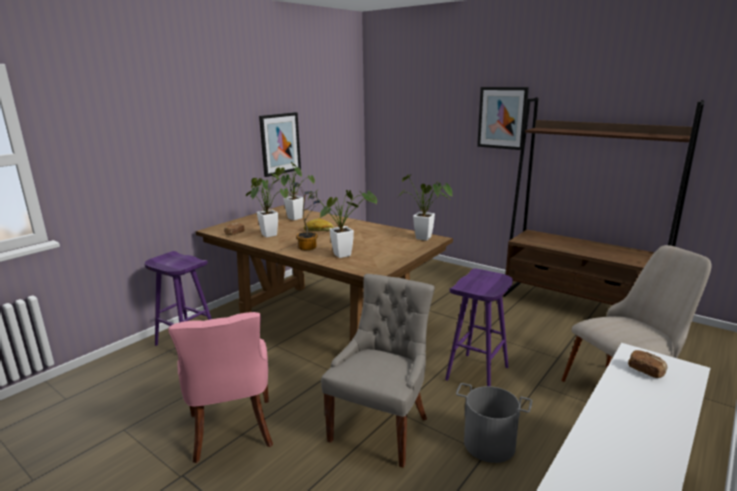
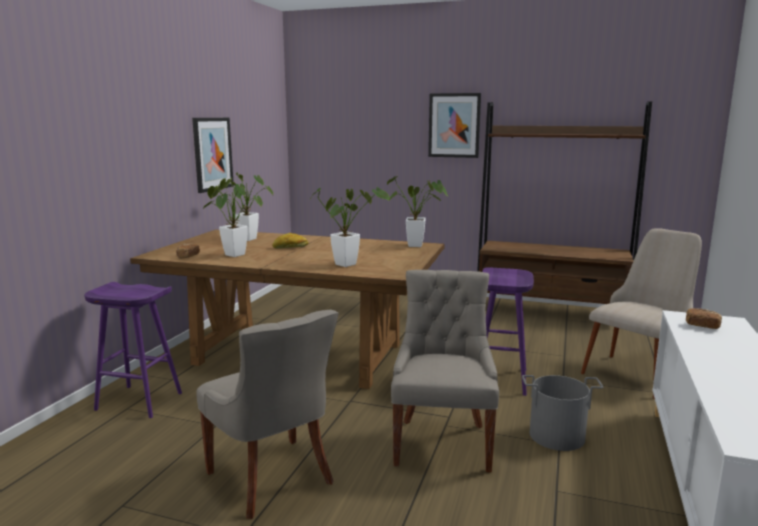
camera: 20 degrees left, 5 degrees down
pink chair [168,312,273,463] -> grey chair [196,310,338,519]
potted plant [291,182,323,250] -> none

